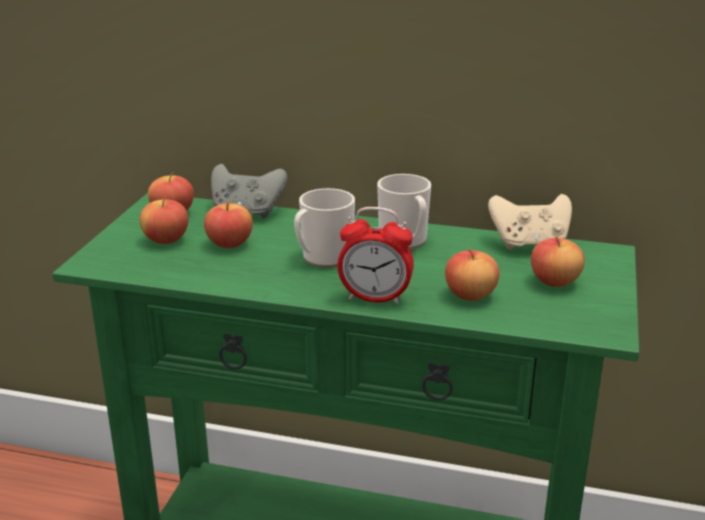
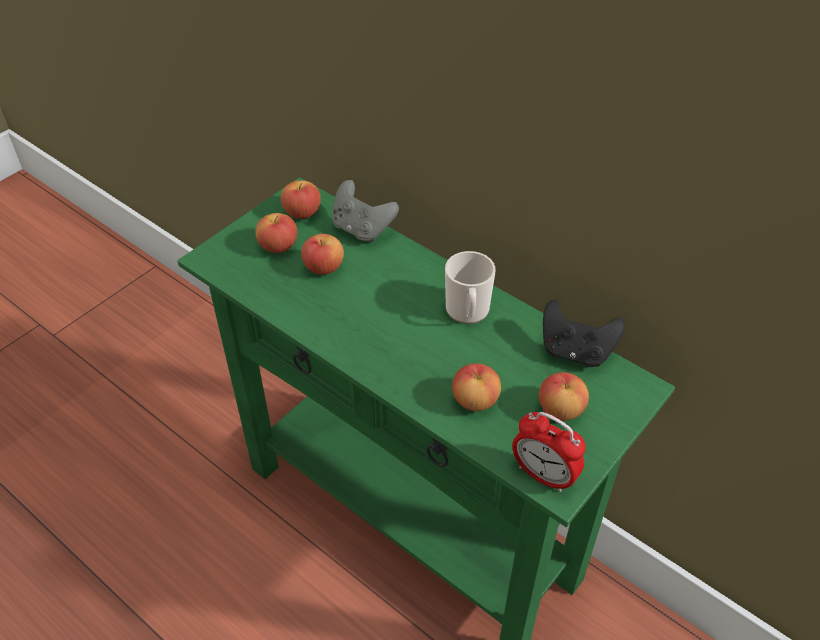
camera: 25 degrees right, 20 degrees up
mug [294,188,355,268] -> none
alarm clock [337,207,414,304] -> alarm clock moved to [512,412,586,492]
beige game controller [488,194,572,250] -> black game controller [543,300,625,367]

